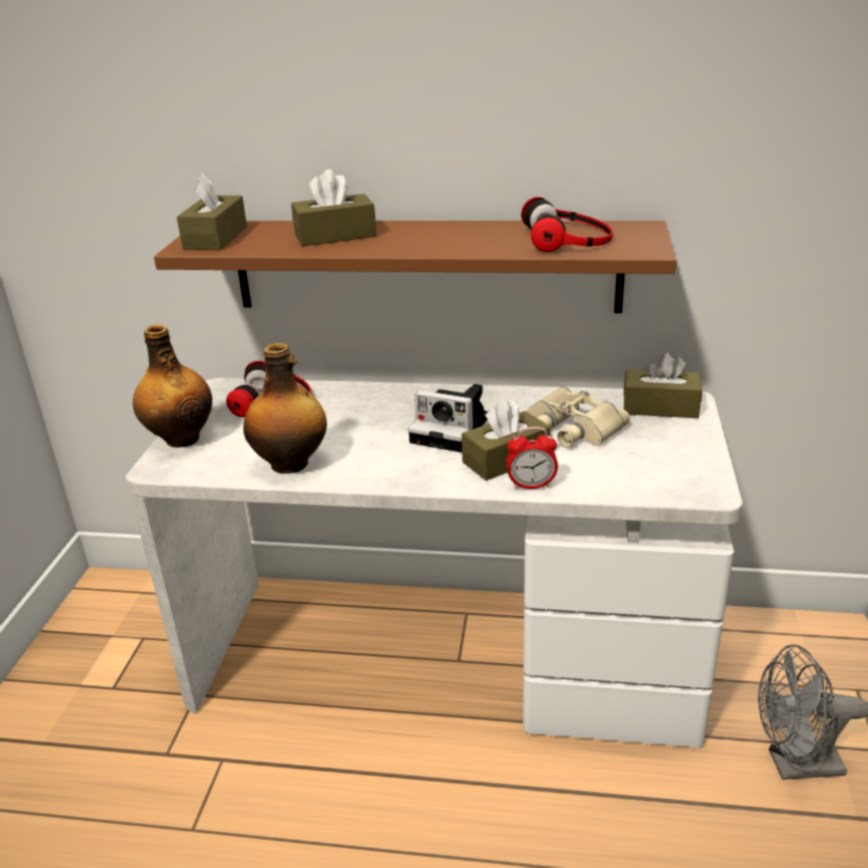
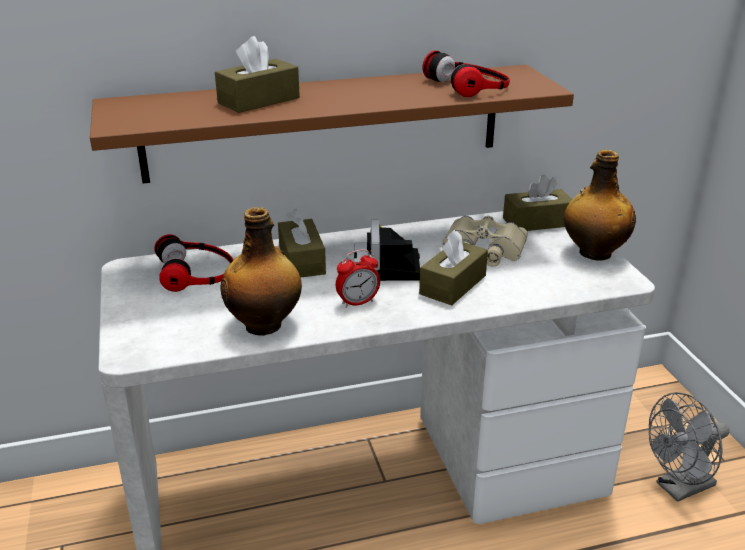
camera: 25 degrees left, 0 degrees up
bottle [133,324,212,447] -> bottle moved to [564,150,636,261]
brown tissue box [177,173,247,250] -> brown tissue box moved to [278,208,326,278]
camera [408,384,488,453] -> camera turned 90 degrees clockwise [354,220,420,281]
alarm clock [506,427,558,489] -> alarm clock moved to [336,249,380,308]

